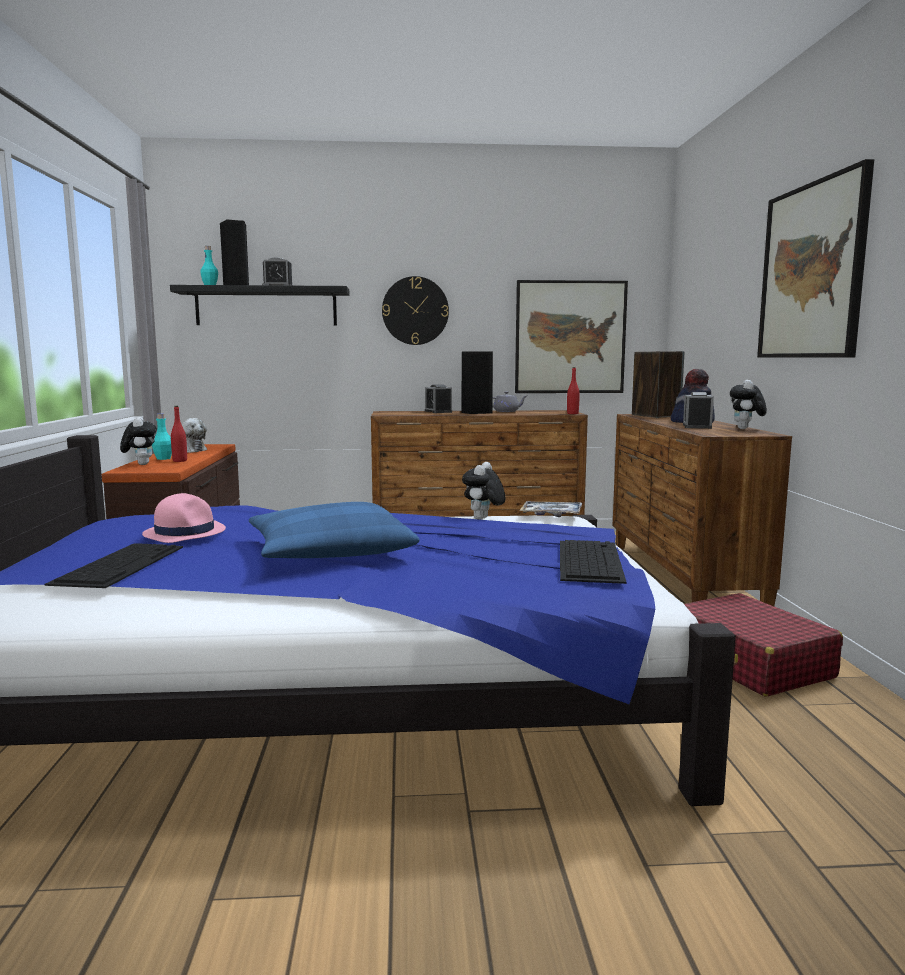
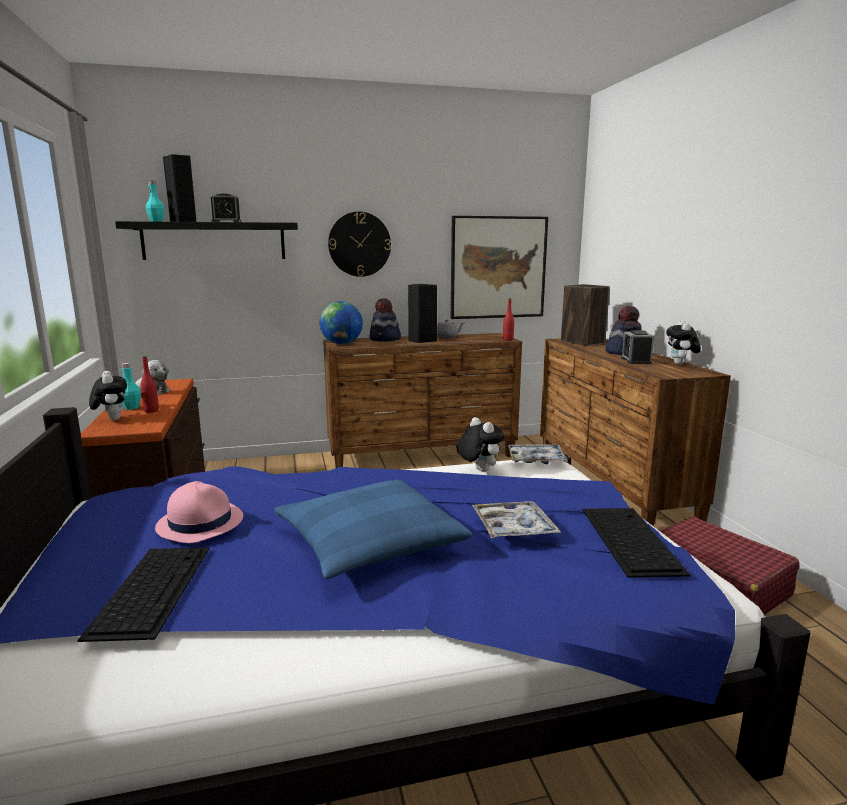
camera: 10 degrees left, 5 degrees up
alarm clock [425,384,452,413] -> hat [370,298,401,341]
plush toy [462,462,505,520] -> plush toy turned 135 degrees clockwise [456,417,504,472]
picture [757,159,874,358] -> none
none -> globe [320,301,363,345]
none -> tray [472,501,561,538]

